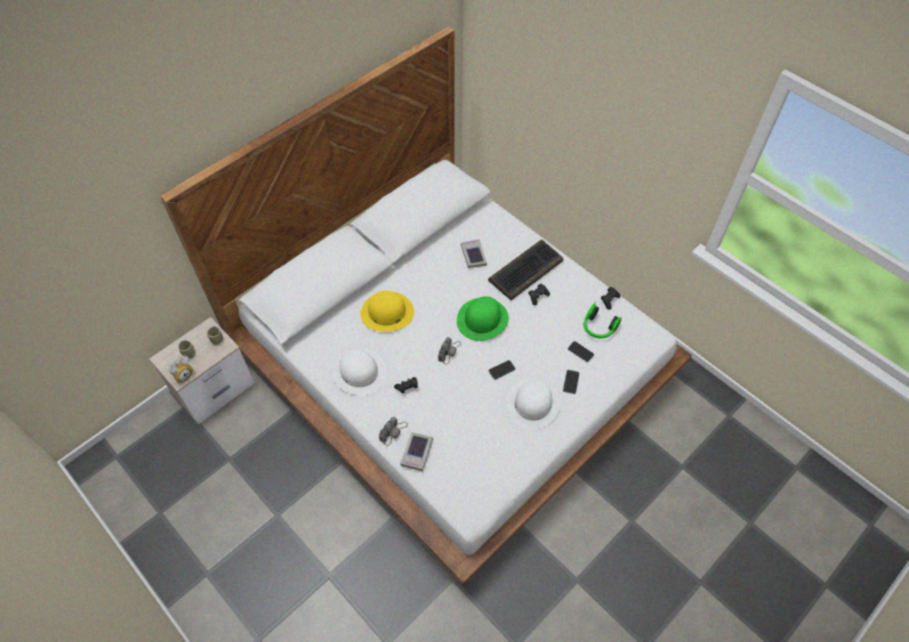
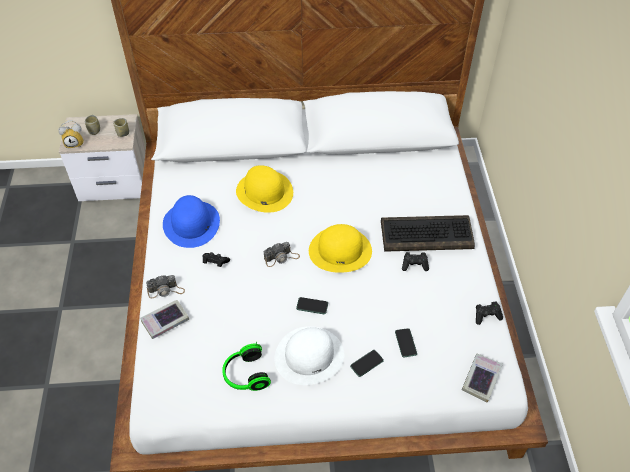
camera: 40 degrees right, 5 degrees down
white hat [332,348,387,395] -> blue hat [163,195,220,248]
green hat [457,296,509,341] -> yellow hat [309,224,372,273]
book [461,239,487,268] -> book moved to [462,354,503,402]
headphones [584,301,621,338] -> headphones moved to [222,341,271,391]

